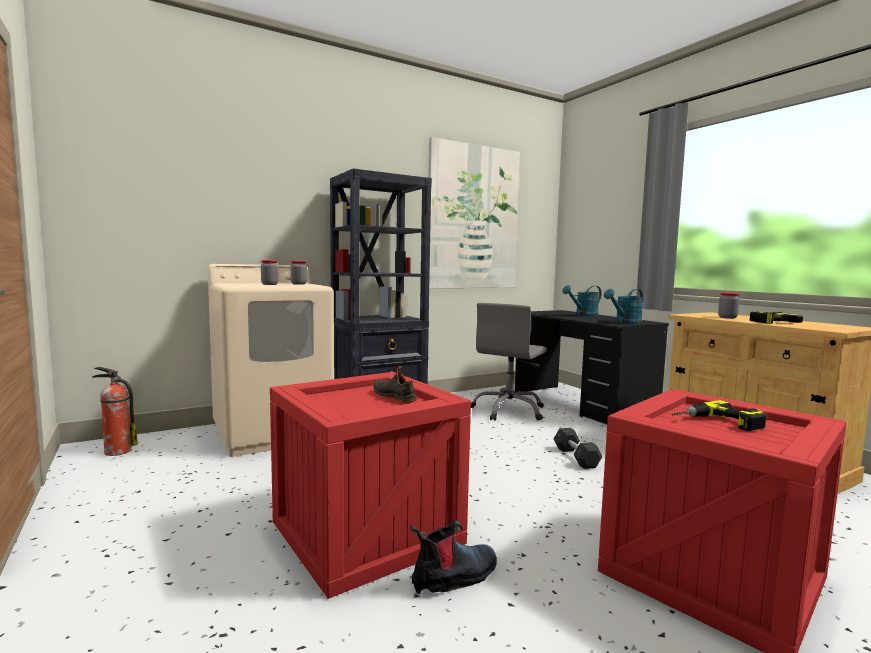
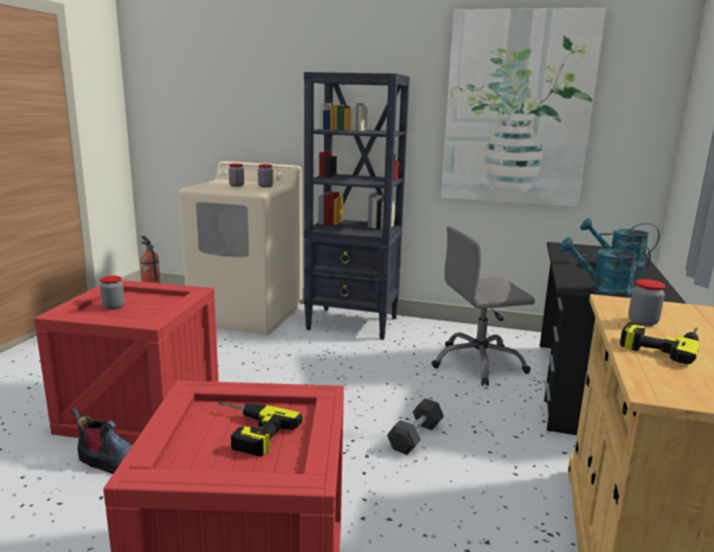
camera: 45 degrees right, 10 degrees up
black shoe [373,366,417,403] -> none
none -> jar [100,276,125,310]

